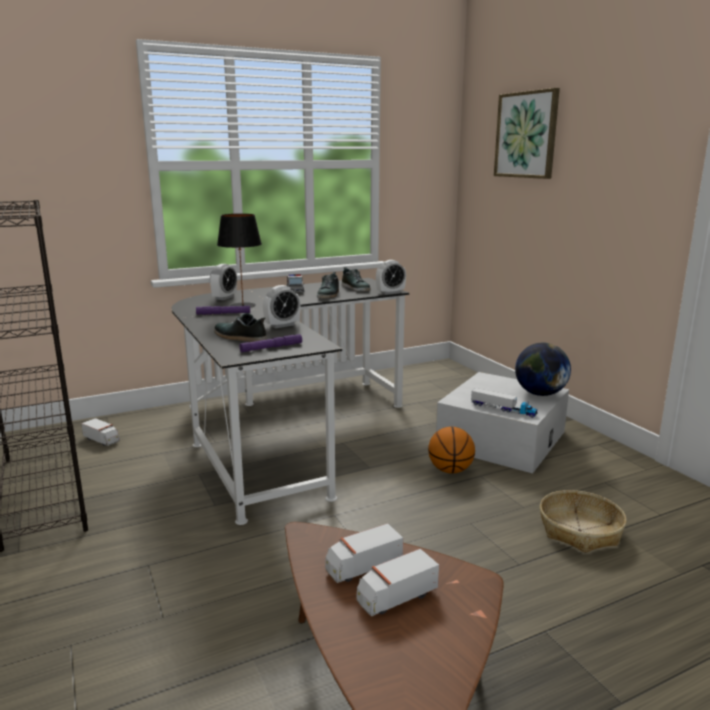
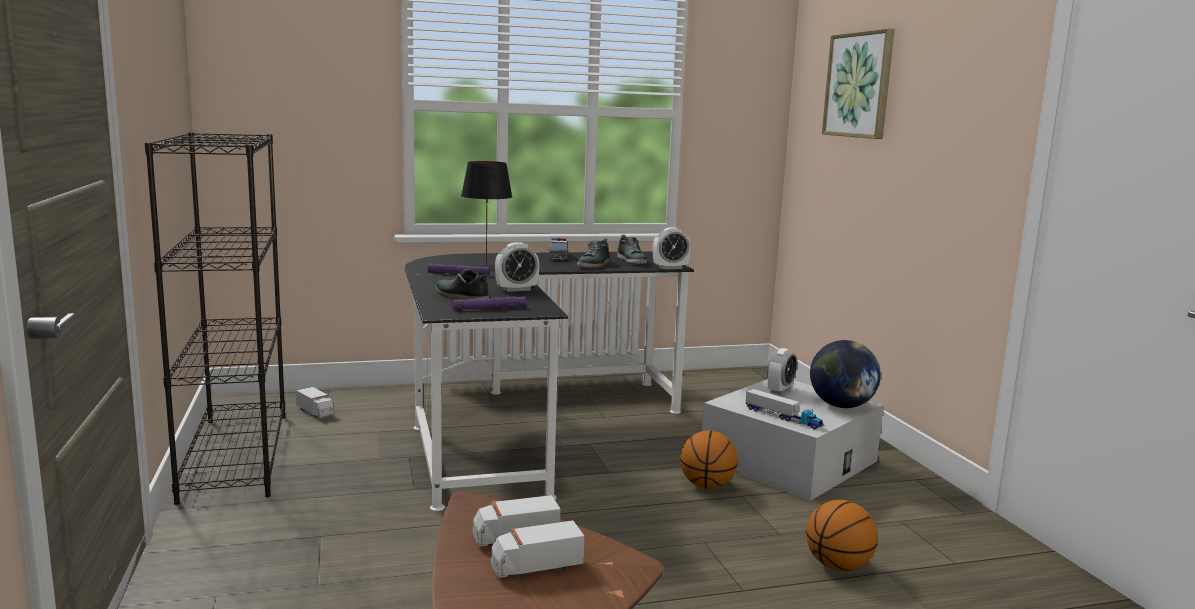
camera: 10 degrees right, 5 degrees down
alarm clock [210,264,237,300] -> alarm clock moved to [767,348,797,395]
basket [540,490,627,553] -> basketball [806,500,878,571]

